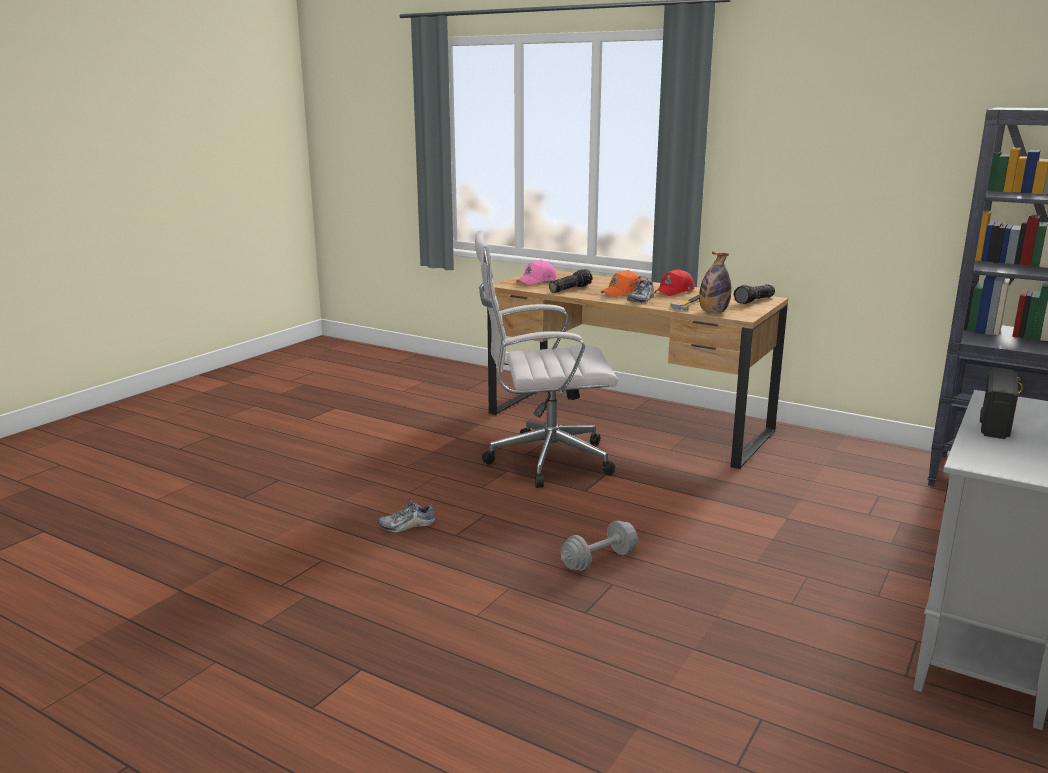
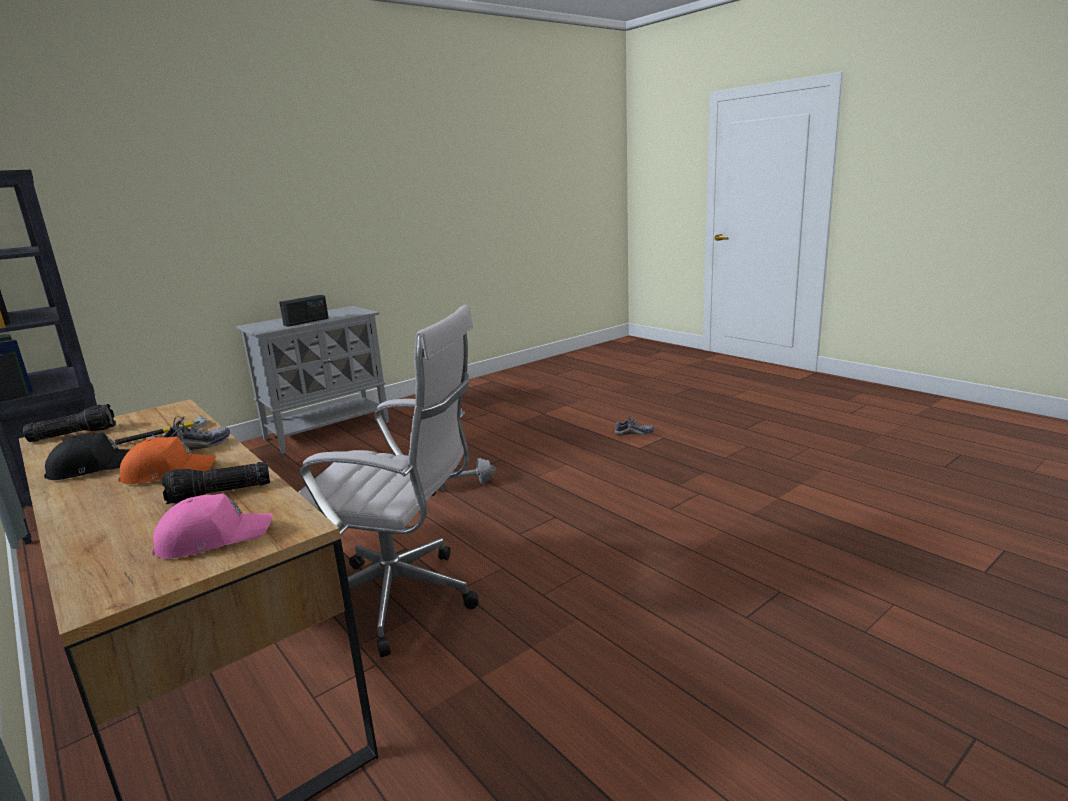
camera: 160 degrees left, 0 degrees up
shoe [378,498,435,533] -> shoe moved to [615,416,655,435]
red cap [654,269,694,296] -> black cap [44,433,131,480]
bottle [699,252,731,313] -> none

